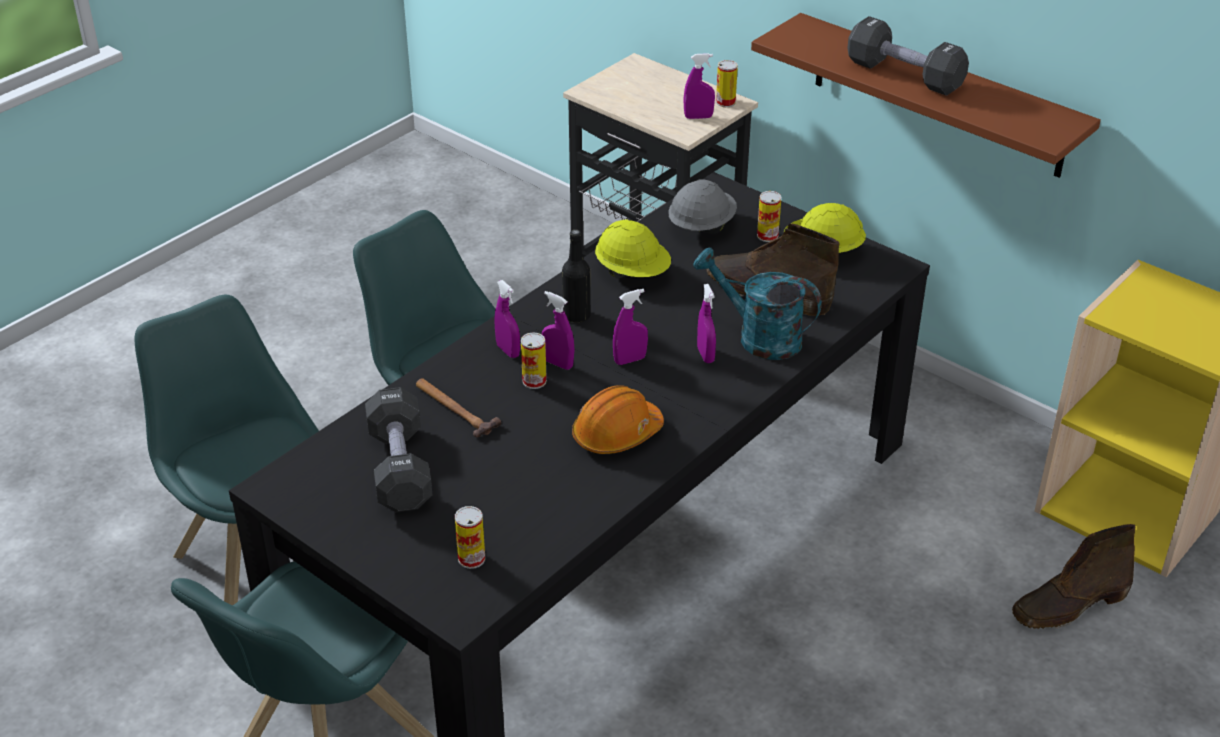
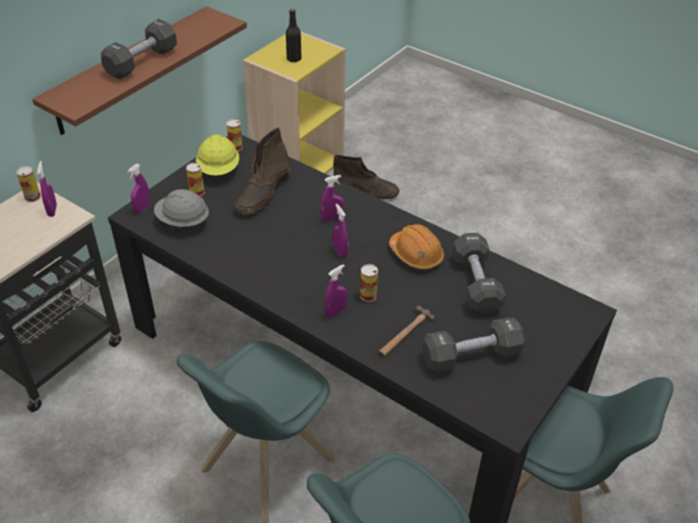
camera: 95 degrees left, 5 degrees up
can [455,506,485,569] -> can moved to [226,119,242,152]
purple spray bottle [542,291,575,370] -> purple spray bottle moved to [127,164,150,213]
black bottle [562,229,591,323] -> black bottle moved to [286,9,301,62]
yellow hard hat [595,219,671,278] -> none
turquoise watering can [693,247,822,360] -> none
brown boot [1012,524,1135,629] -> brown boot turned 45 degrees counterclockwise [333,155,399,200]
none -> black dumbbell [452,233,506,314]

